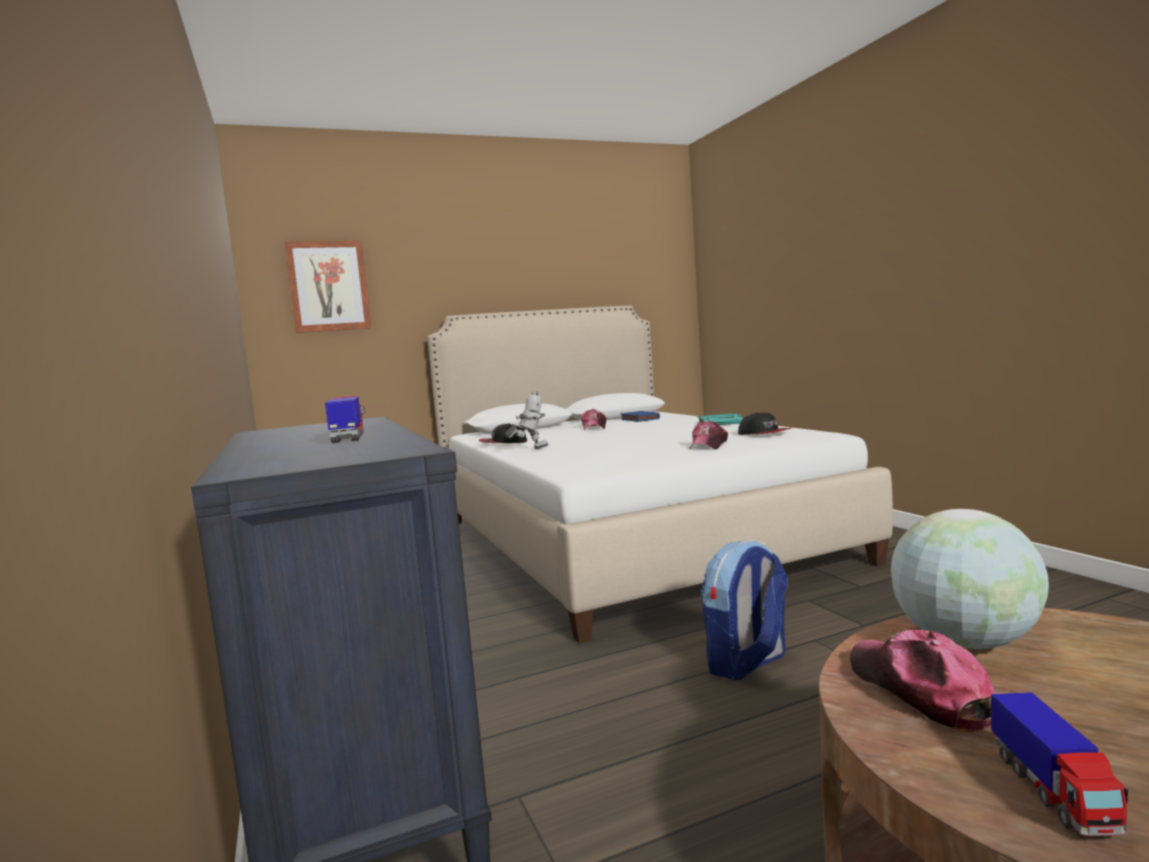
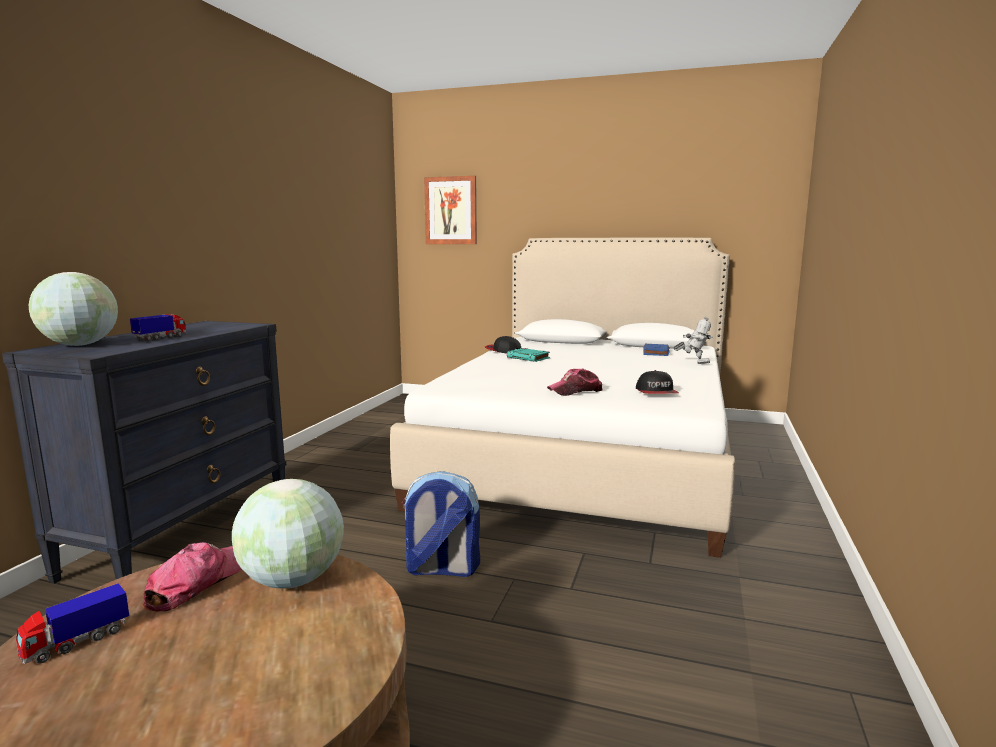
camera: 40 degrees right, 5 degrees up
toy robot [505,392,548,449] -> toy robot moved to [673,317,714,364]
cap [581,409,607,431] -> none
turquoise book [697,413,743,425] -> turquoise book moved to [507,348,550,362]
none -> globe [29,272,118,346]

